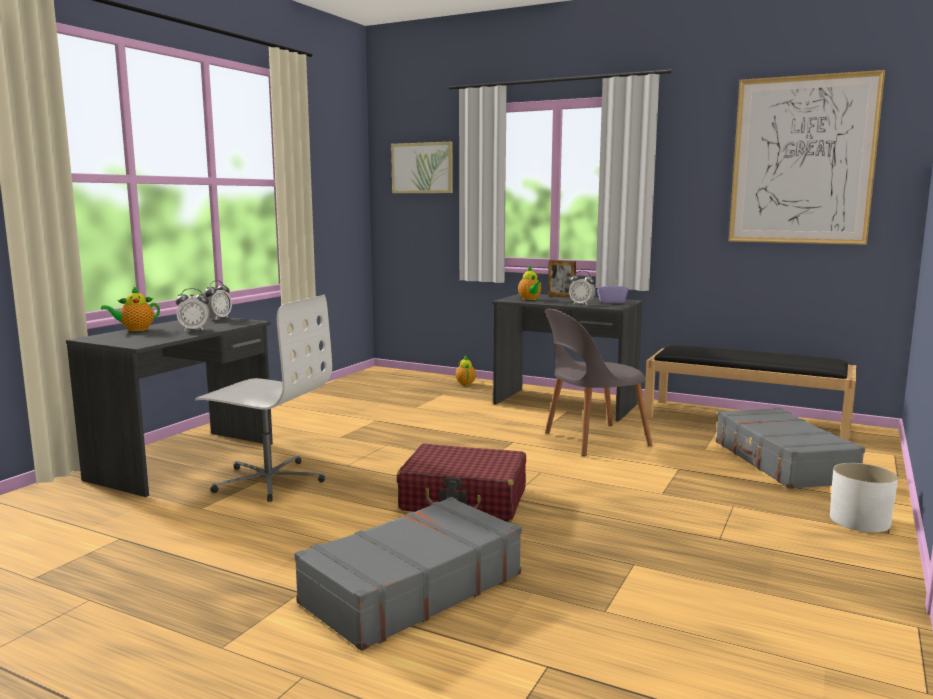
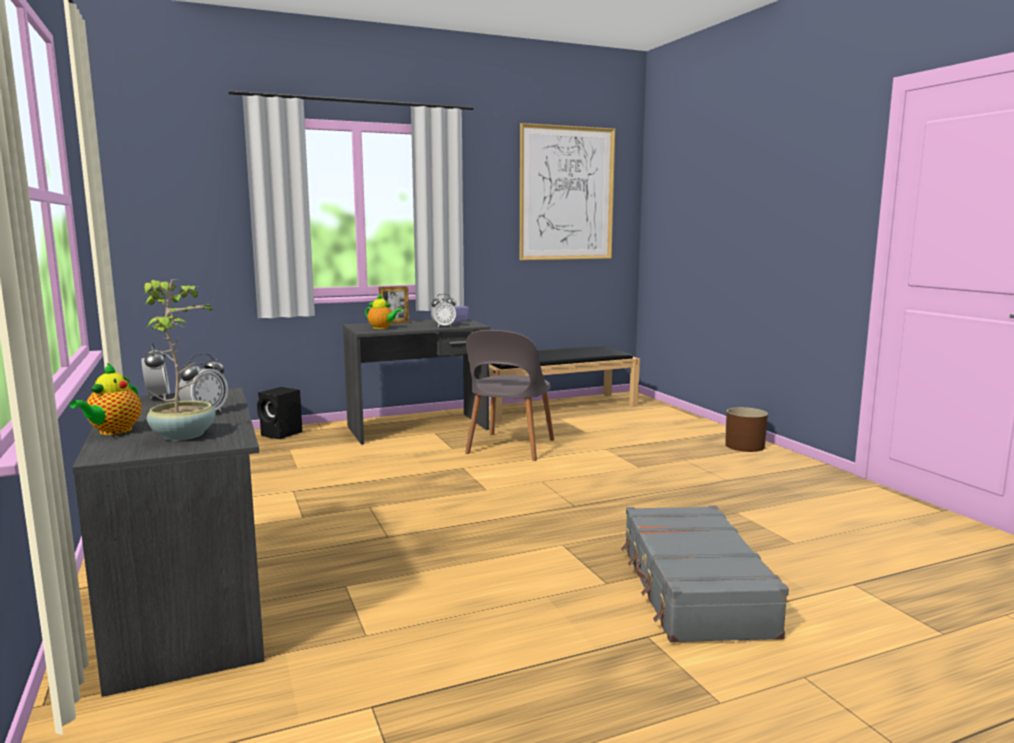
camera: 50 degrees left, 0 degrees up
white office chair [195,295,332,502] -> none
picture [391,142,453,193] -> none
red suitcase [397,443,526,522] -> none
teapot [455,355,476,386] -> black speaker [257,387,302,439]
grey suitcase [716,407,865,489] -> none
white planter [830,463,898,533] -> brown planter [725,407,768,452]
none -> potted plant [144,279,217,441]

